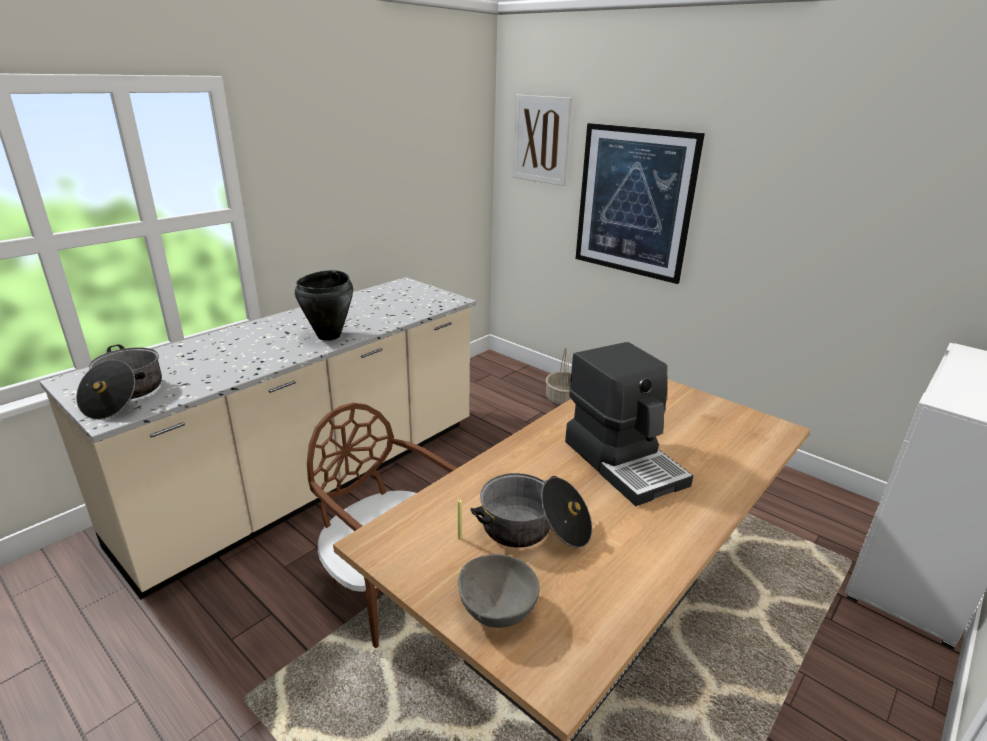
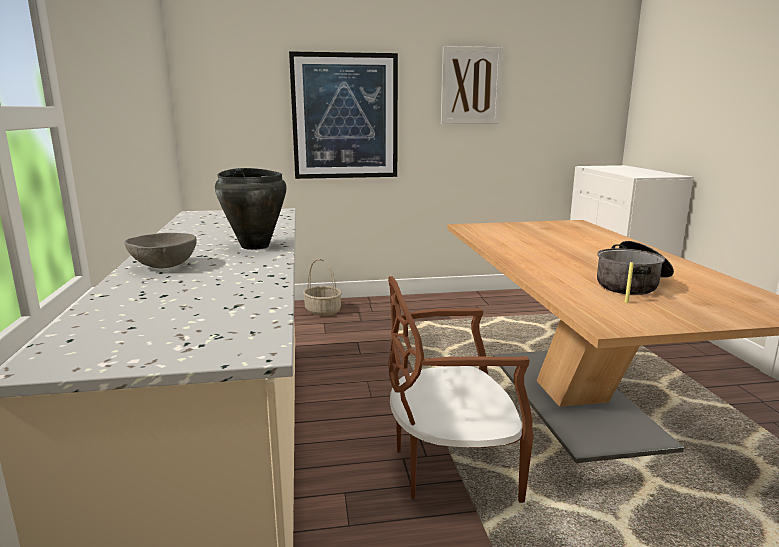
camera: 50 degrees left, 10 degrees down
cooking pot [76,344,162,420] -> none
grey bowl [458,554,540,628] -> grey bowl moved to [125,233,197,268]
picture [513,95,572,186] -> picture moved to [441,46,503,124]
coffee machine [565,342,693,506] -> none

